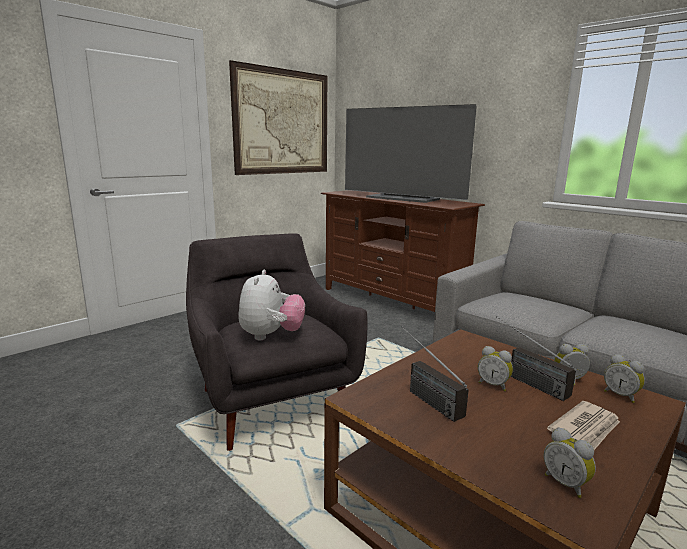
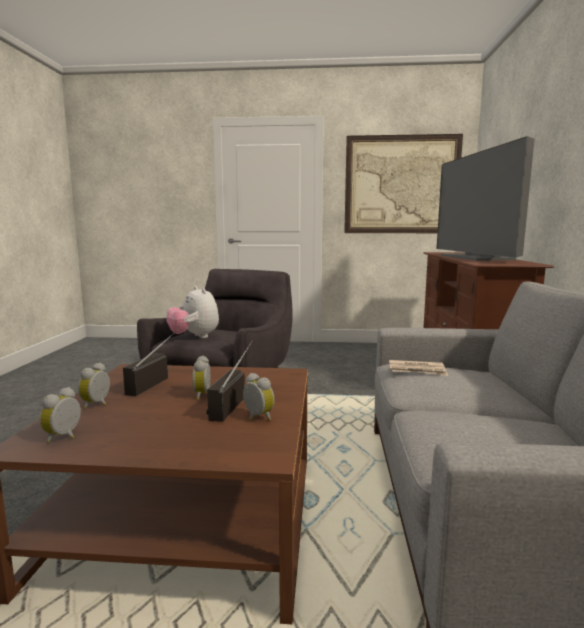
camera: 50 degrees right, 5 degrees down
plush toy [238,270,305,340] -> plush toy turned 90 degrees clockwise [167,286,219,338]
newspaper [547,401,620,450] -> newspaper moved to [389,360,448,376]
alarm clock [604,354,645,403] -> alarm clock moved to [78,362,110,409]

